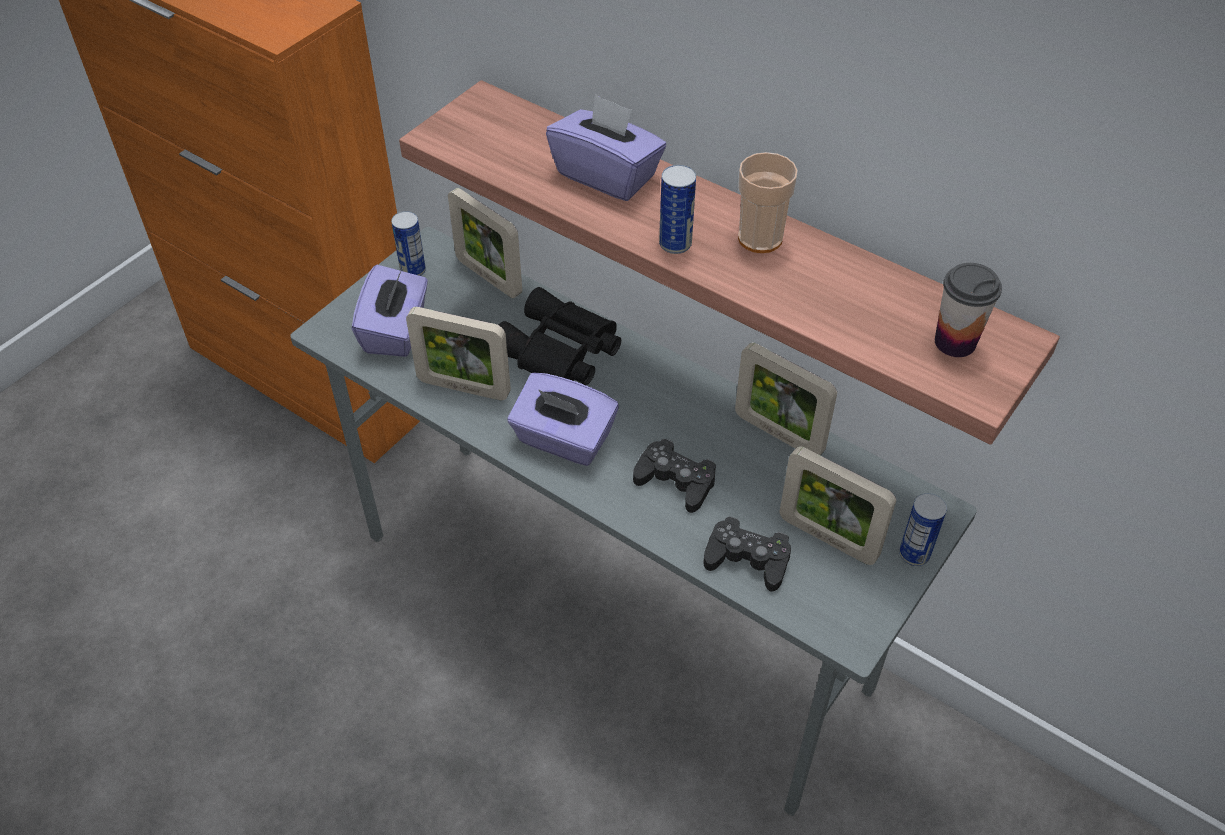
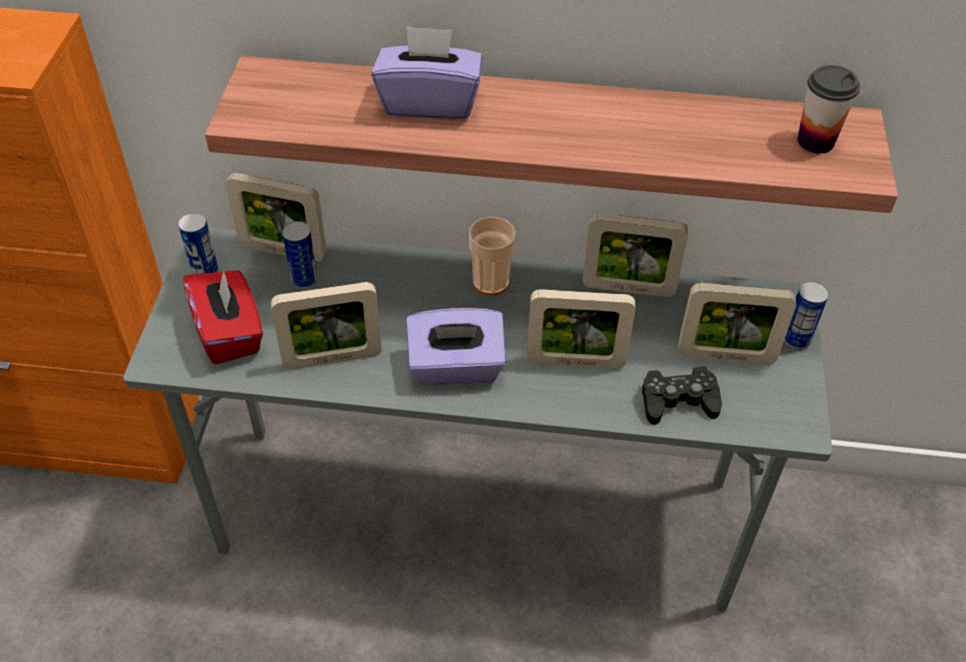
camera: 30 degrees left, 0 degrees up
purple tissue box [352,265,428,357] -> red tissue box [183,270,263,364]
black binoculars [499,287,621,385] -> none
black game controller [633,439,716,513] -> picture frame [527,289,635,369]
can [659,165,696,254] -> can moved to [282,221,317,290]
cup [738,152,798,253] -> cup moved to [469,217,516,296]

